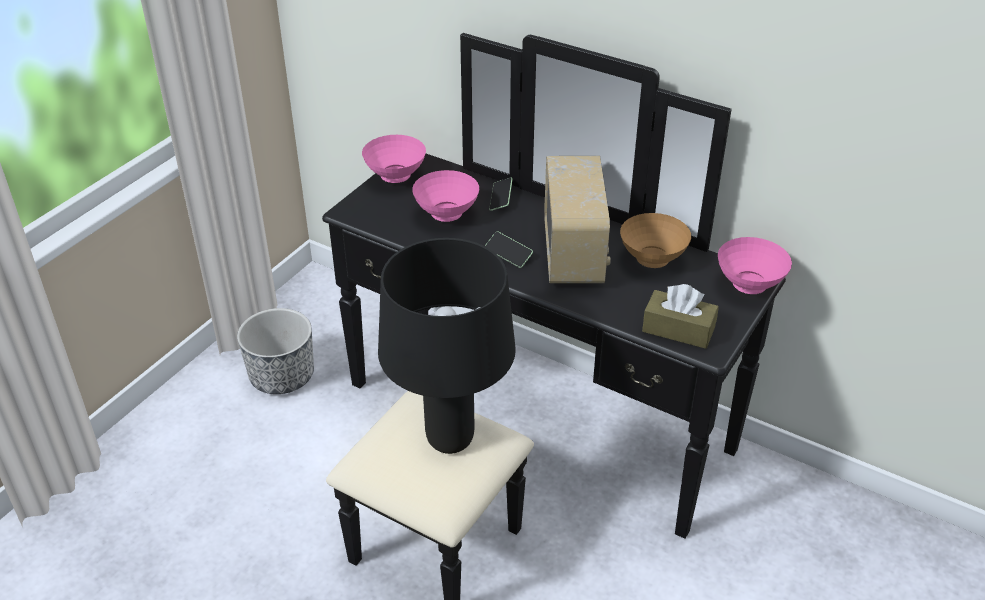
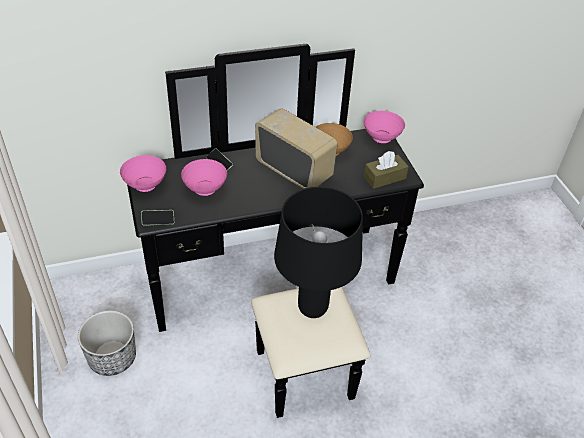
camera: 50 degrees left, 5 degrees up
phone [485,231,533,268] -> phone moved to [141,210,174,226]

